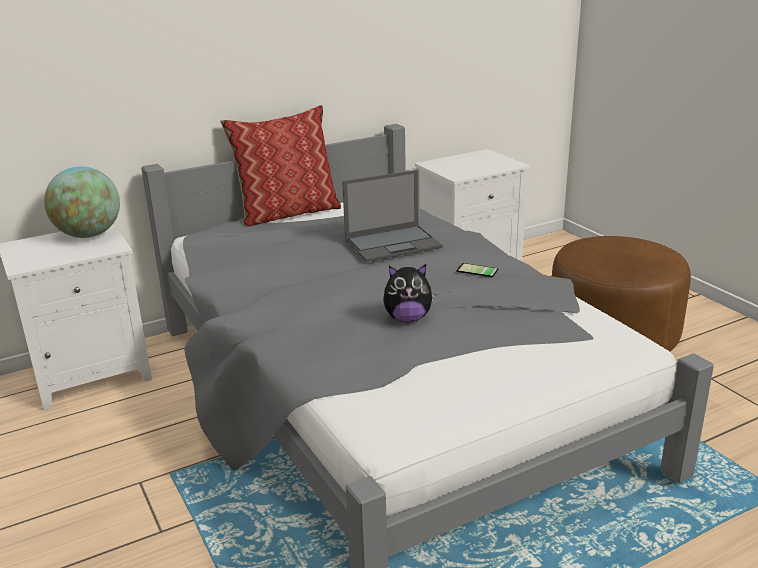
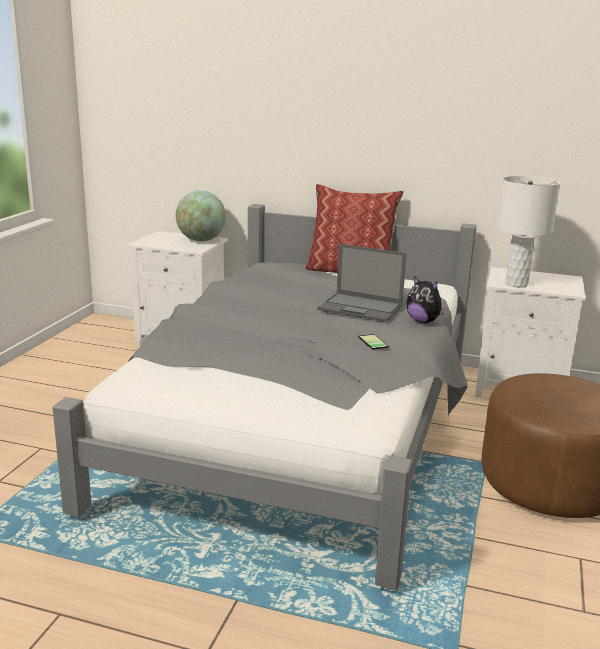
camera: 45 degrees right, 5 degrees down
plush toy [383,264,435,322] -> plush toy moved to [406,275,448,323]
none -> white table lamp [496,176,560,287]

